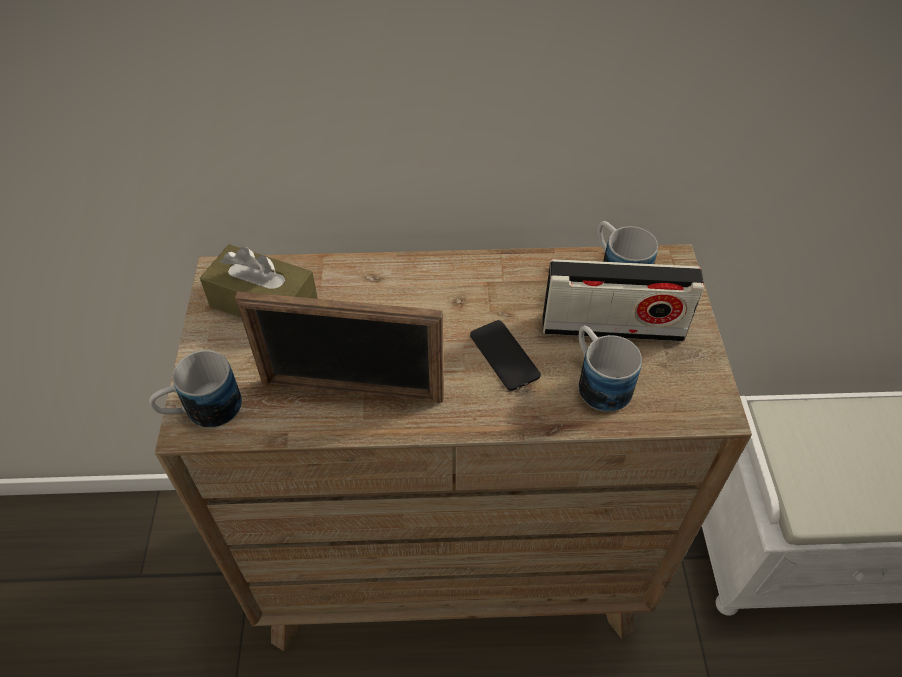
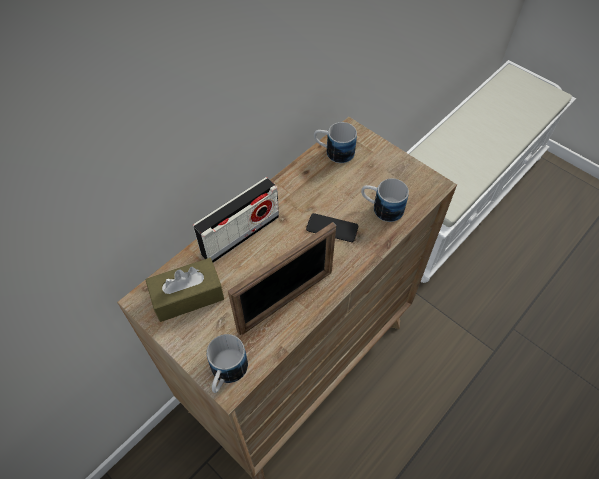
camera: 45 degrees left, 5 degrees up
radio [543,259,704,342] -> radio moved to [193,177,279,263]

